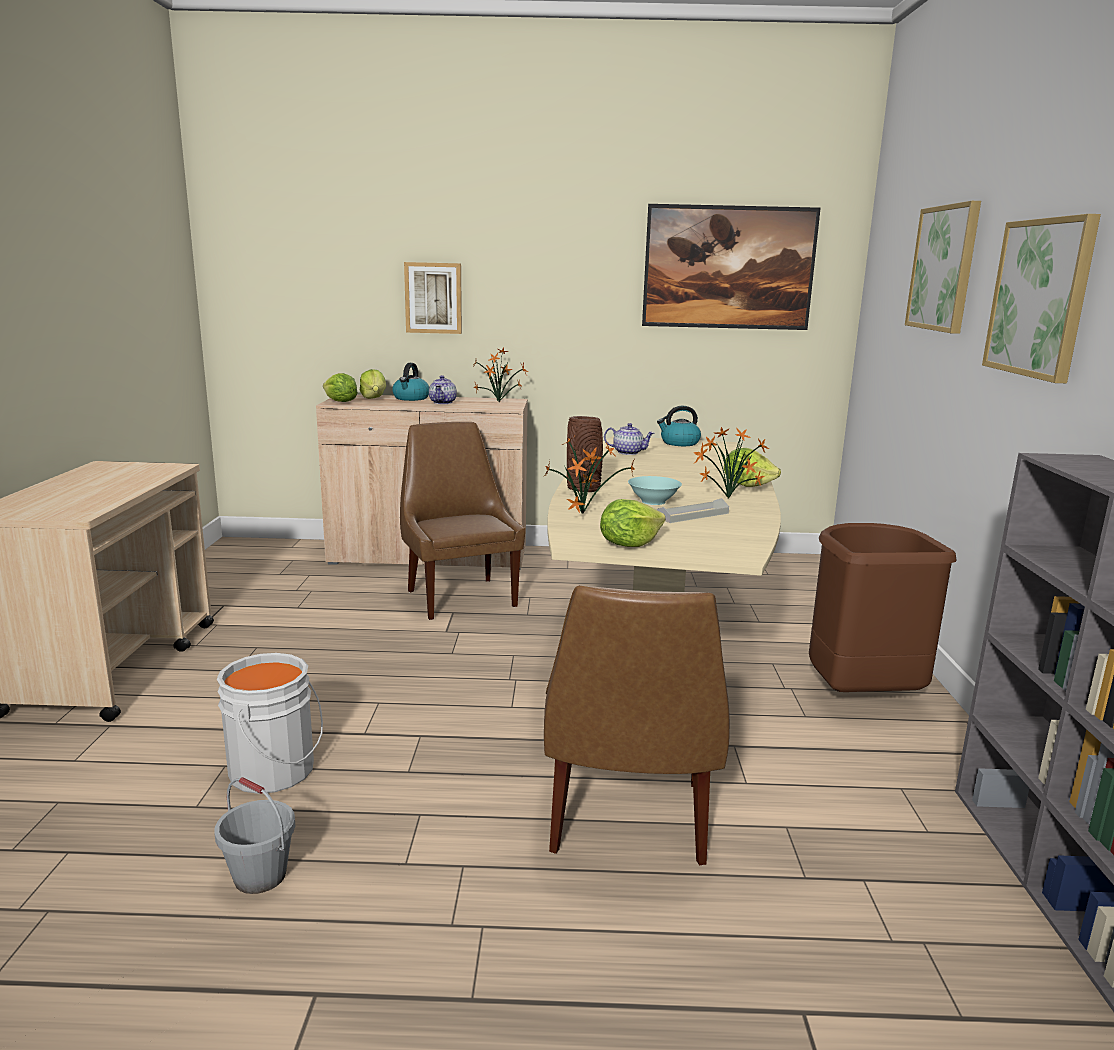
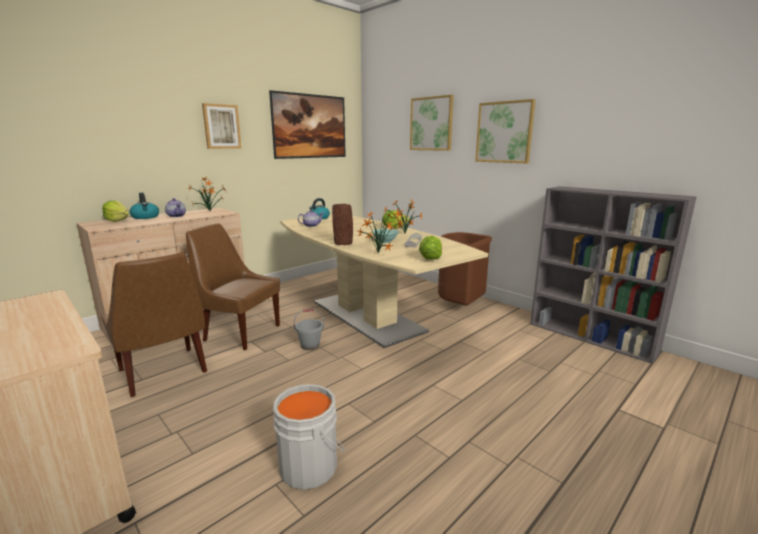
camera: 45 degrees left, 0 degrees up
grey bucket [214,777,295,894] -> grey bucket moved to [294,309,324,350]
lettuce [323,373,358,402] -> none
picture [404,262,462,334] -> picture moved to [202,103,241,149]
brown chair [544,586,730,865] -> brown chair moved to [101,252,207,397]

